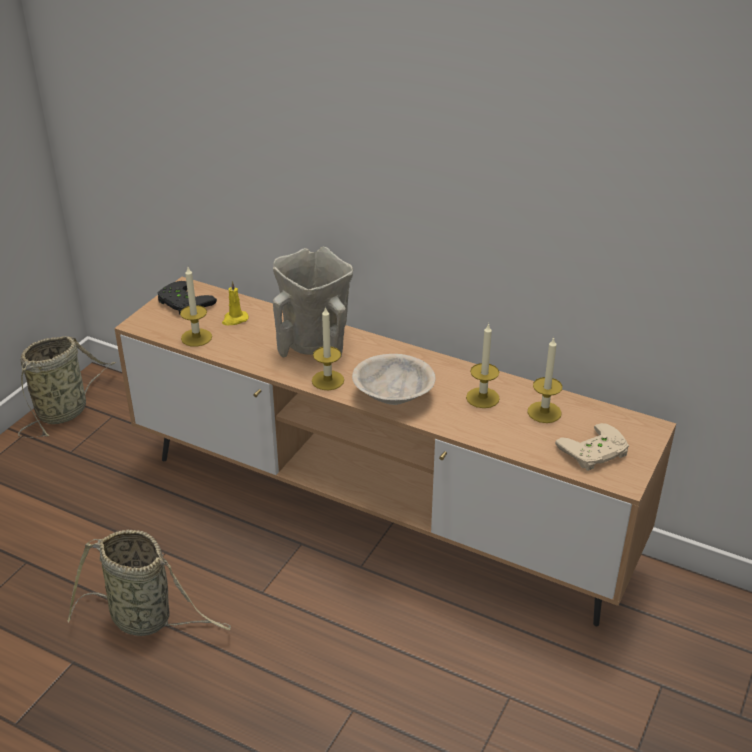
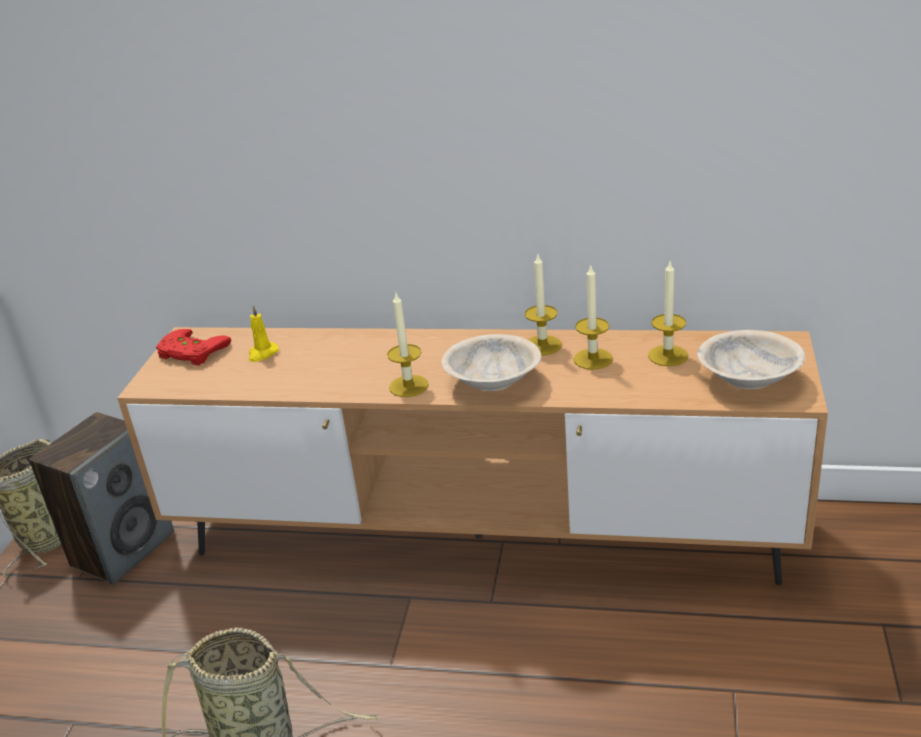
camera: 15 degrees left, 5 degrees down
black game controller [157,281,217,315] -> red game controller [156,329,231,366]
candle [180,267,212,347] -> candle moved to [525,255,562,355]
beige vase [273,247,353,357] -> none
beige game controller [555,423,629,471] -> beige bowl [697,330,805,389]
none -> speaker [29,412,174,585]

